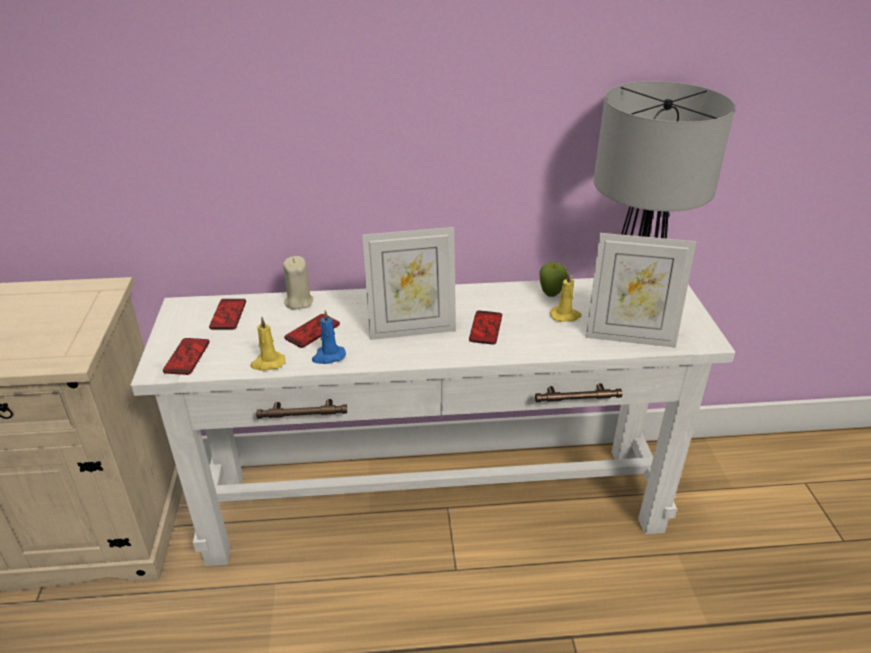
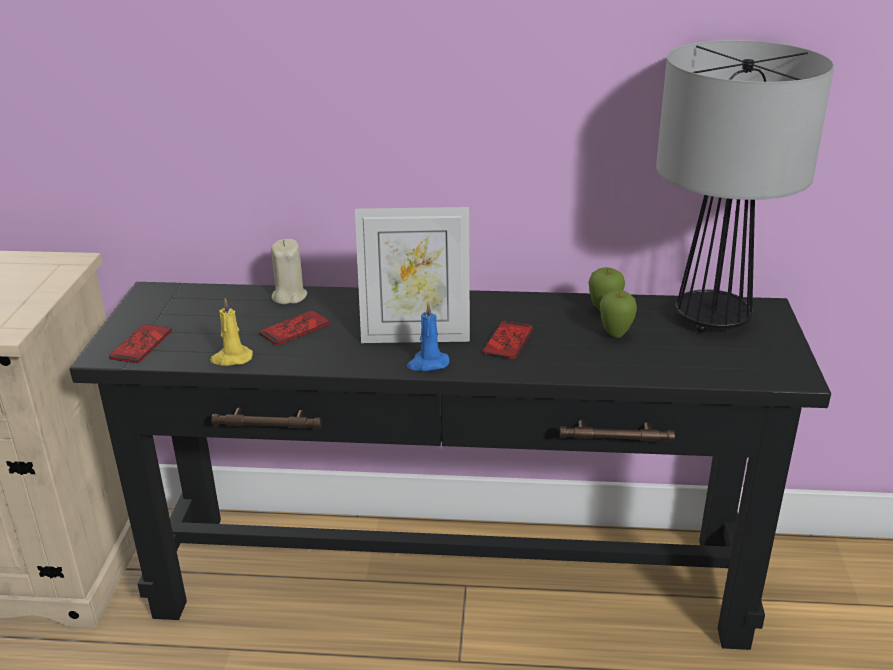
camera: 10 degrees right, 5 degrees down
white console table [131,278,735,566] -> black console table [70,282,831,650]
phone [209,299,246,329] -> none
blue candle [312,310,346,364] -> blue candle moved to [407,302,450,371]
yellow candle [550,272,581,322] -> apple [600,290,637,338]
picture frame [586,233,696,348] -> none

